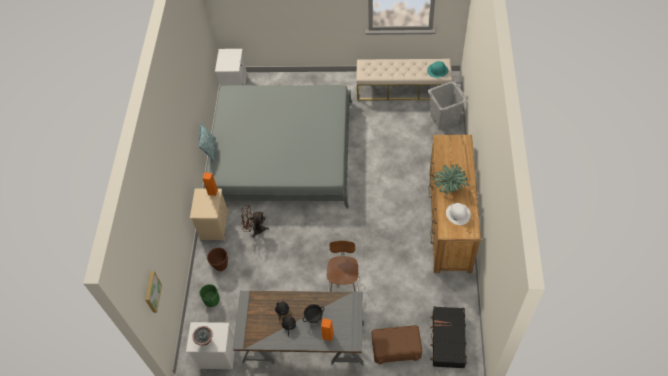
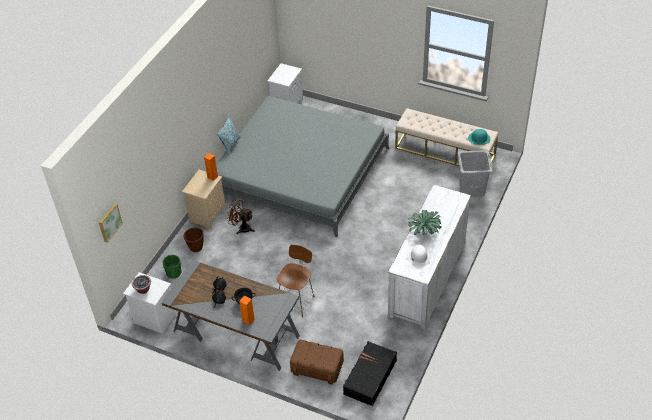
camera: 20 degrees right, 10 degrees down
brown dresser [428,135,481,273] -> white dresser [388,185,471,329]

